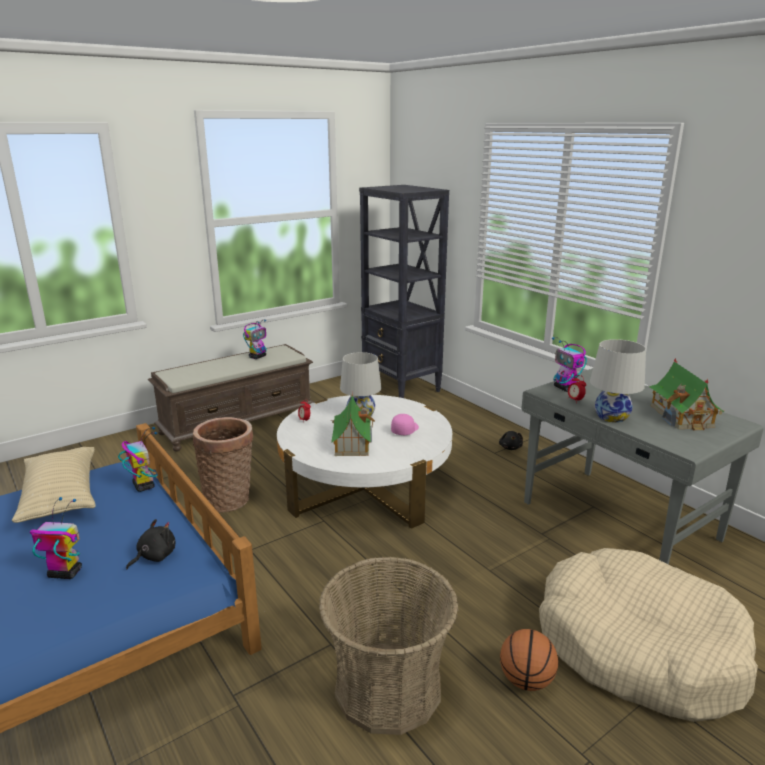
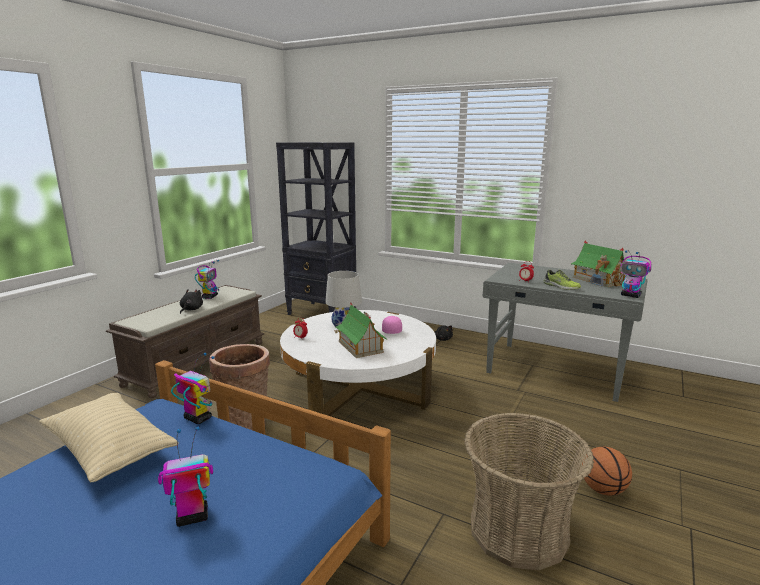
camera: 25 degrees left, 5 degrees down
black plush toy [126,519,175,569] -> black plush toy moved to [180,289,203,314]
beige dog bed [539,548,758,722] -> none
toy robot [552,337,587,392] -> toy robot moved to [620,250,651,298]
white table lamp [590,339,646,423] -> shoe [544,270,581,290]

